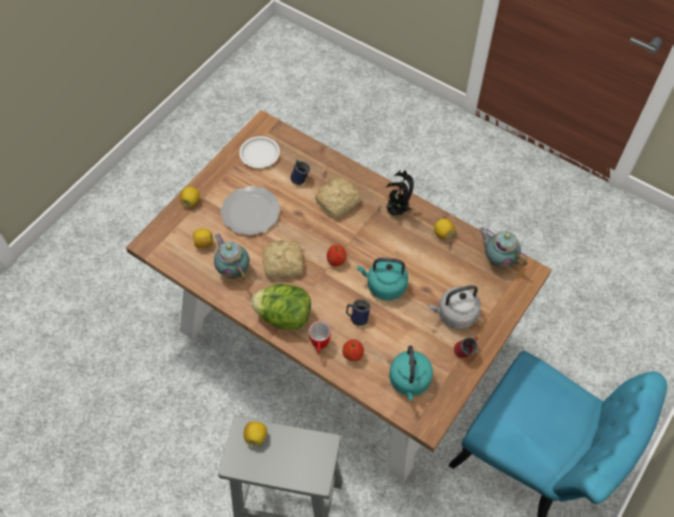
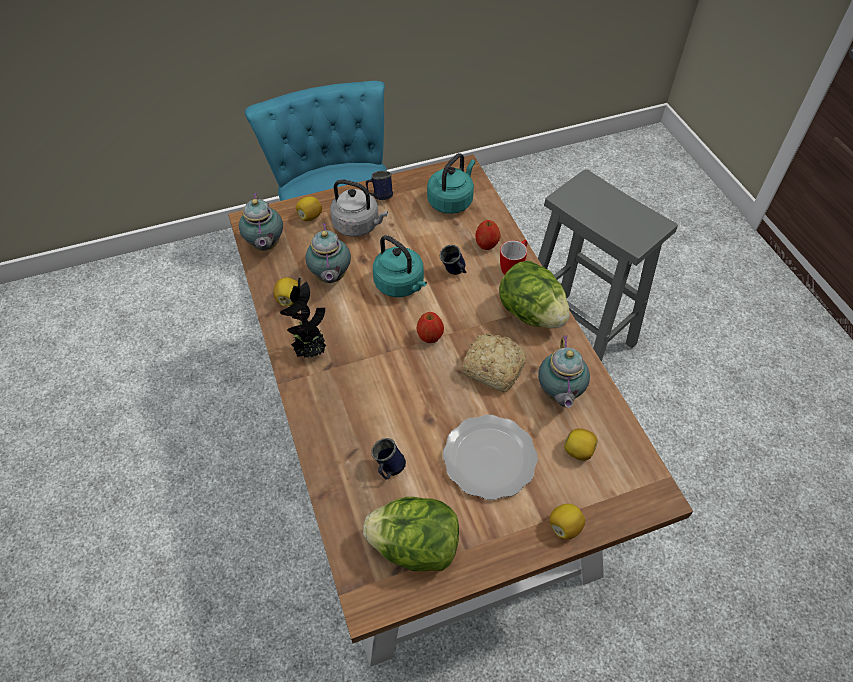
camera: 145 degrees left, 5 degrees down
white plate [239,136,280,168] -> lettuce [363,497,459,571]
lemon [244,421,267,446] -> lemon moved to [296,196,322,221]
bread [315,177,361,218] -> none
red mug [454,337,478,358] -> blue mug [366,171,393,200]
none -> teapot [305,223,351,283]

